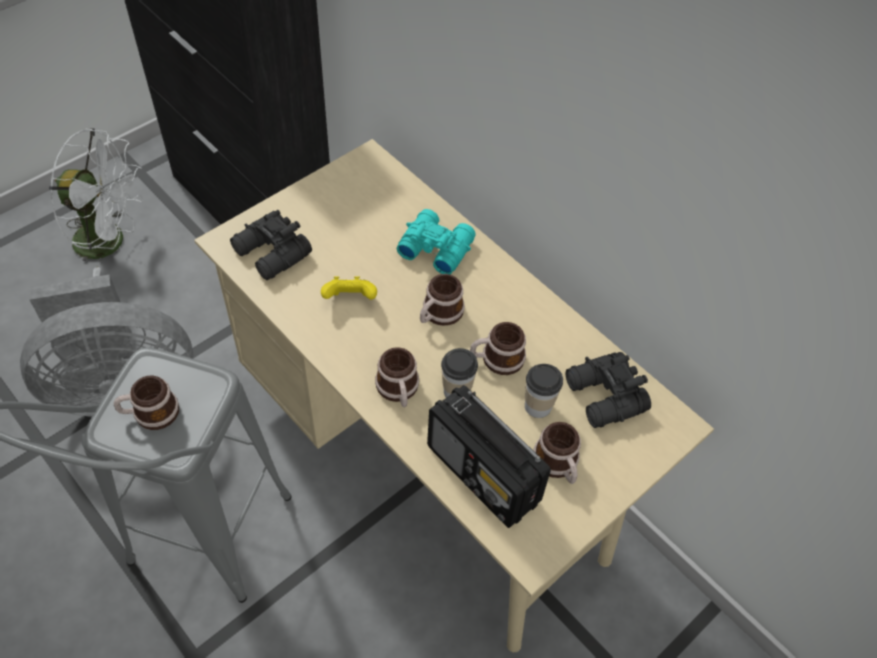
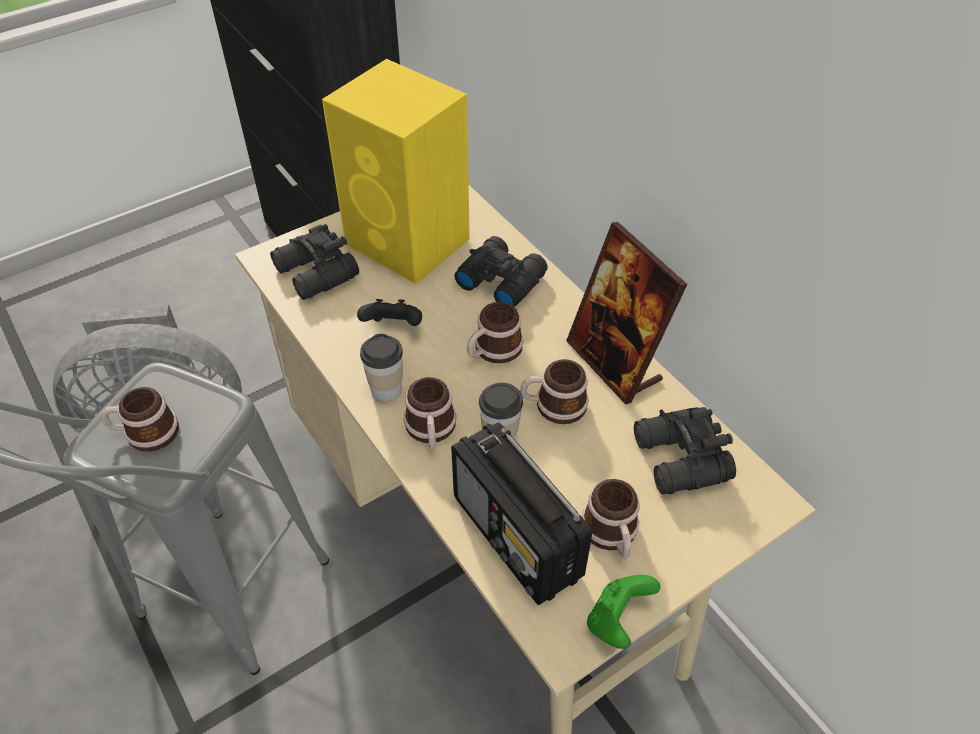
camera: 10 degrees right, 5 degrees down
white fan [49,128,143,277] -> none
yellow game controller [321,276,377,300] -> black game controller [357,299,422,326]
turquoise binoculars [397,209,476,274] -> black binoculars [454,236,548,306]
cup [525,364,563,418] -> cup moved to [360,334,403,402]
none -> yellow speaker [322,59,470,284]
none -> picture frame [566,222,687,405]
none -> green game controller [587,575,660,649]

